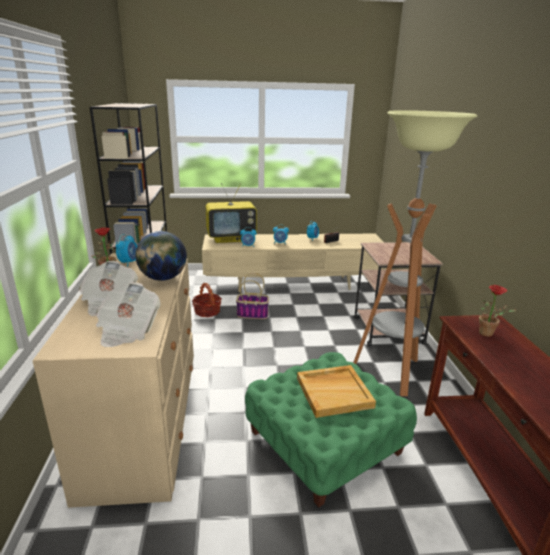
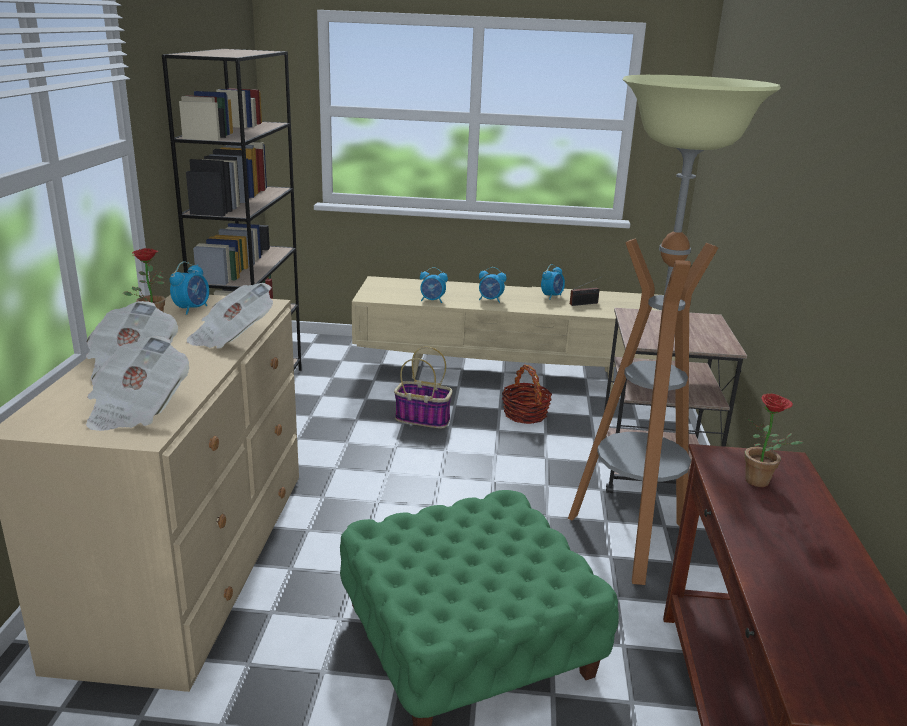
camera: 10 degrees right, 0 degrees up
globe [135,231,187,281] -> newspaper [186,283,273,349]
basket [192,283,222,317] -> basket moved to [502,365,552,424]
television [206,183,257,243] -> none
beige tray [297,365,376,418] -> none

